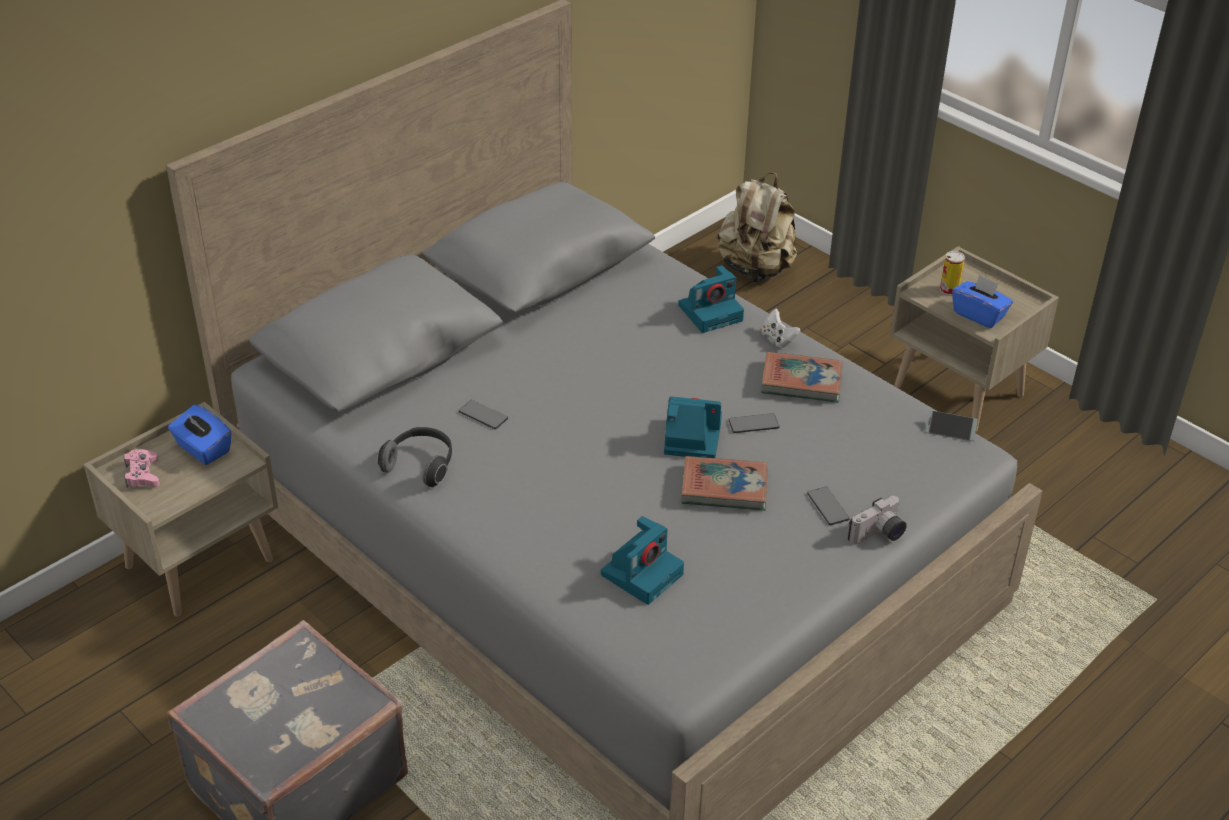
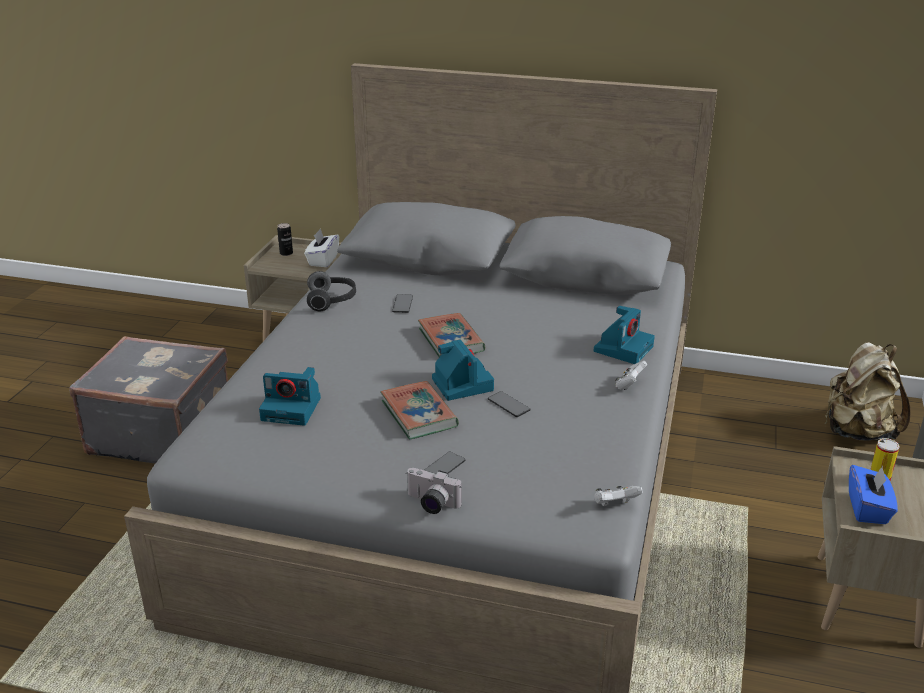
camera: 60 degrees right, 10 degrees down
pink game controller [124,449,160,487] -> can [277,223,293,256]
blue tissue box [168,405,232,465] -> white tissue box [304,229,339,267]
camera [678,265,744,333] -> camera turned 90 degrees counterclockwise [594,306,655,364]
book [761,352,843,403] -> book moved to [418,313,485,357]
phone [926,410,978,441] -> white game controller [594,486,643,507]

